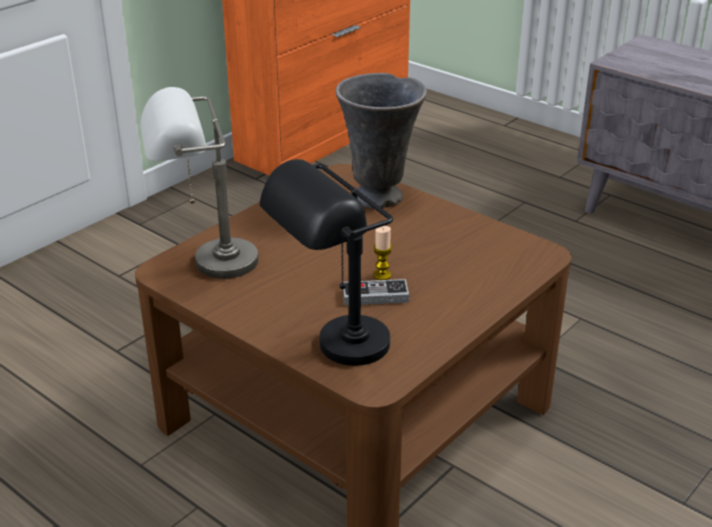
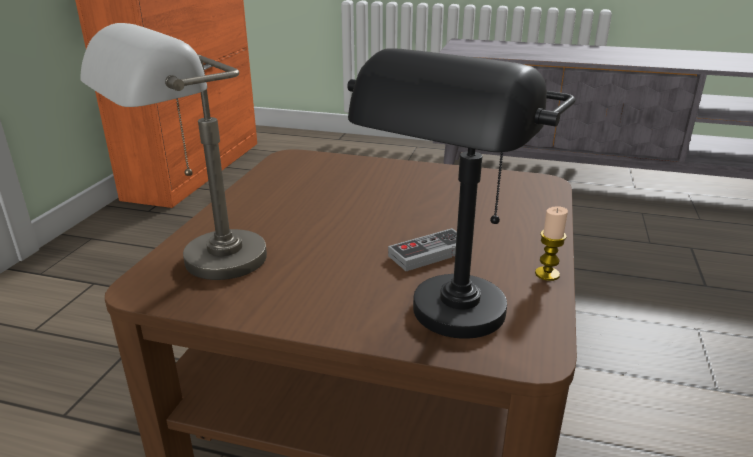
camera: 25 degrees left, 5 degrees down
grey vase [336,73,427,209] -> none
candle [373,226,392,280] -> candle moved to [535,206,568,281]

